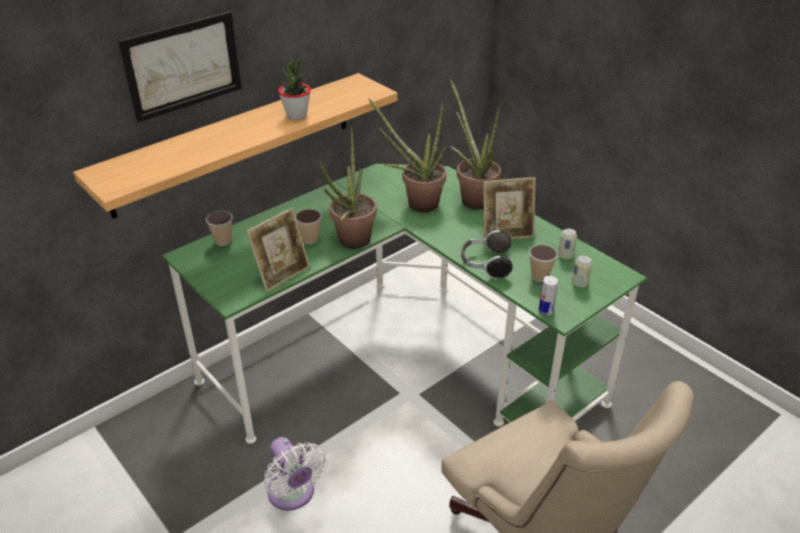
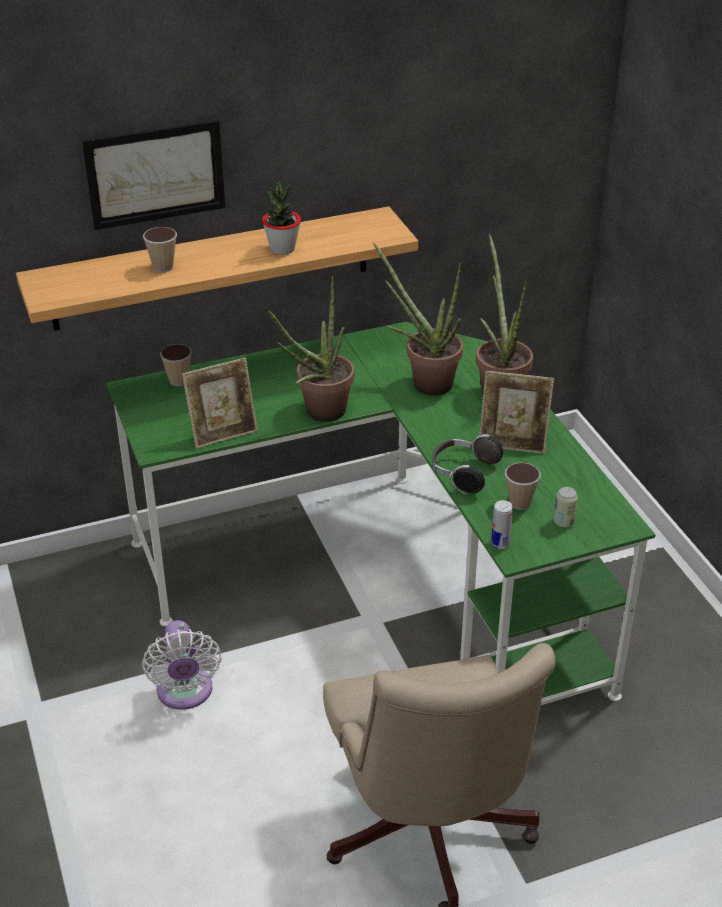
camera: 20 degrees right, 0 degrees up
cup [295,209,321,244] -> cup moved to [143,227,177,272]
can [558,228,577,259] -> none

